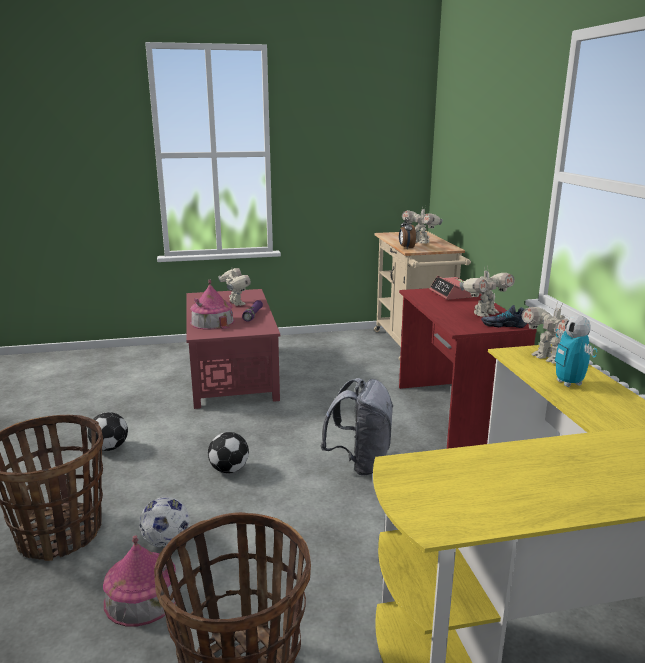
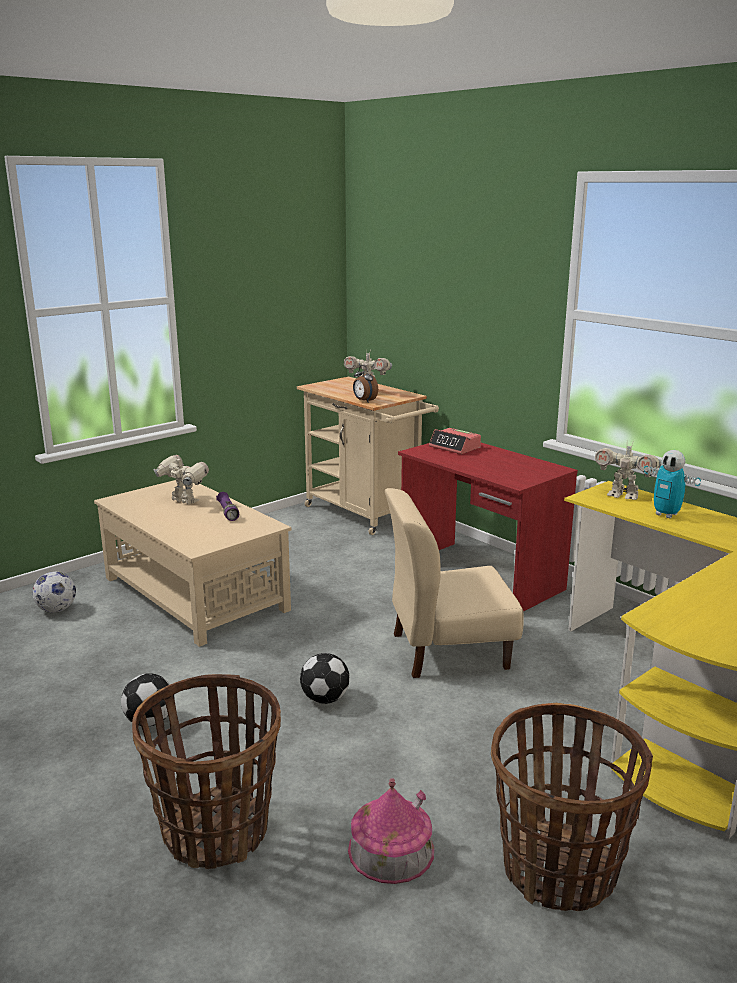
camera: 30 degrees left, 0 degrees up
football [139,497,189,548] -> football moved to [32,572,76,612]
red coffee table [186,289,280,409] -> beige coffee table [94,480,291,647]
toy house [190,280,235,330] -> none
grey backpack [320,378,393,476] -> beige chair [385,488,523,678]
toy robot [459,268,515,317] -> none
shoe [481,305,527,328] -> none

